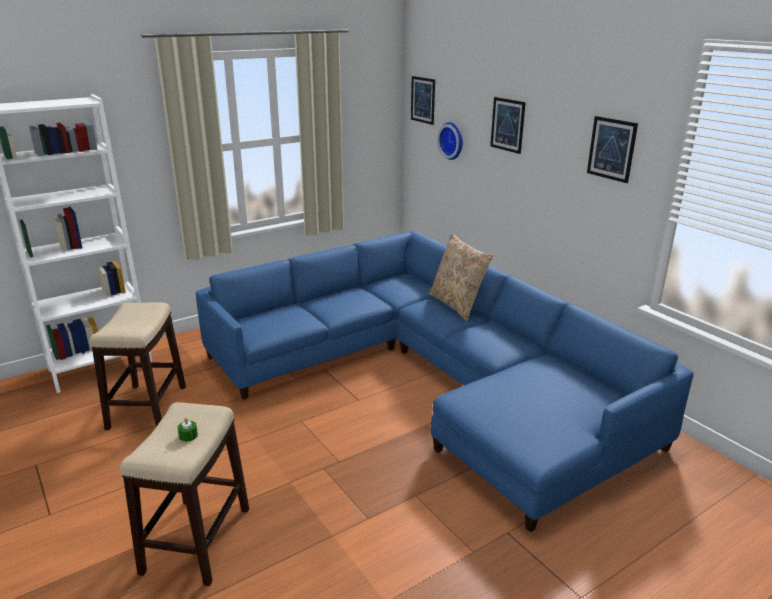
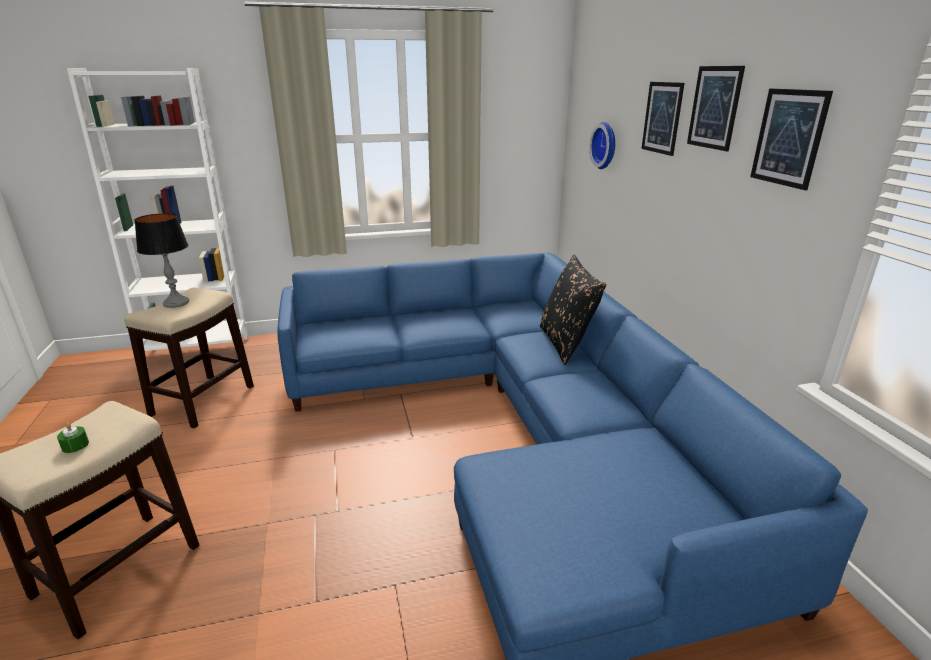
camera: 20 degrees right, 0 degrees up
picture [411,76,435,125] -> picture moved to [687,66,745,151]
beige pillow [429,234,493,321] -> black pillow [540,255,606,365]
none -> table lamp [134,213,189,308]

